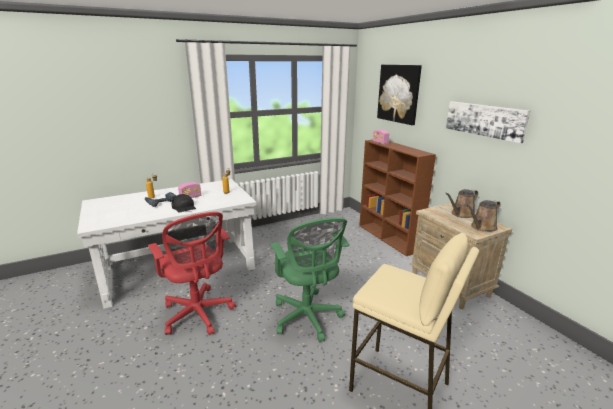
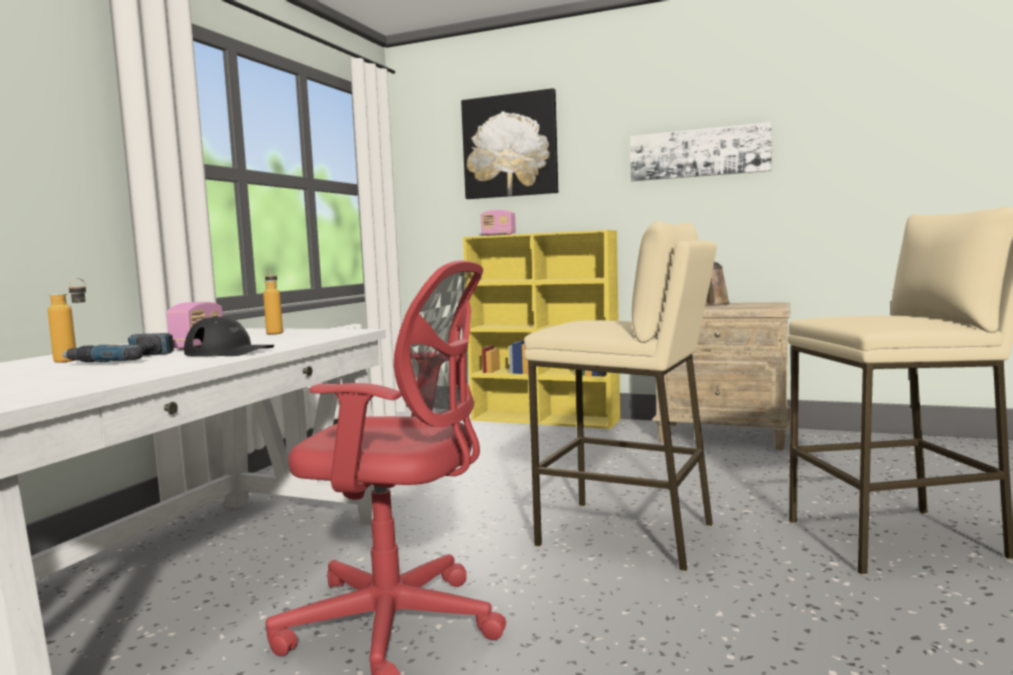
camera: 40 degrees left, 15 degrees down
green office chair [271,218,350,342] -> beige stool [524,221,717,572]
brown bookcase [359,140,436,256] -> yellow bookcase [463,230,620,429]
brown watering can [466,200,501,232] -> none

